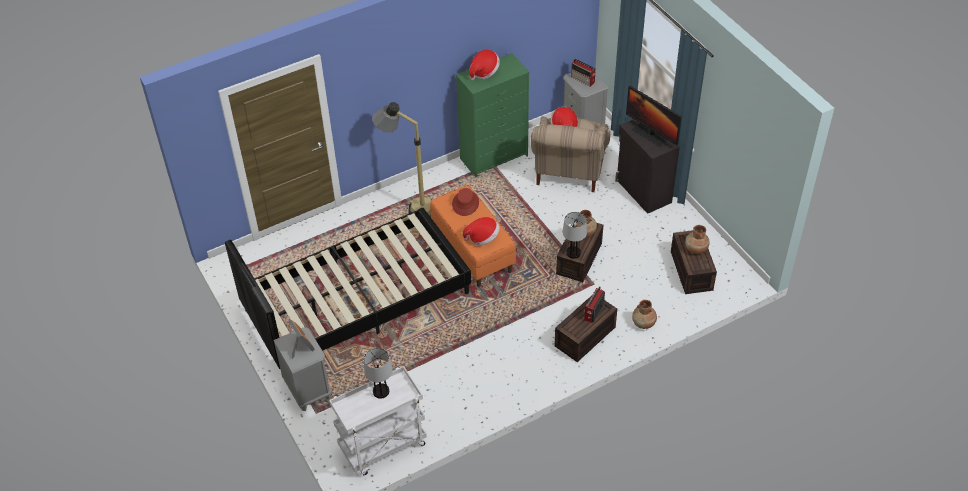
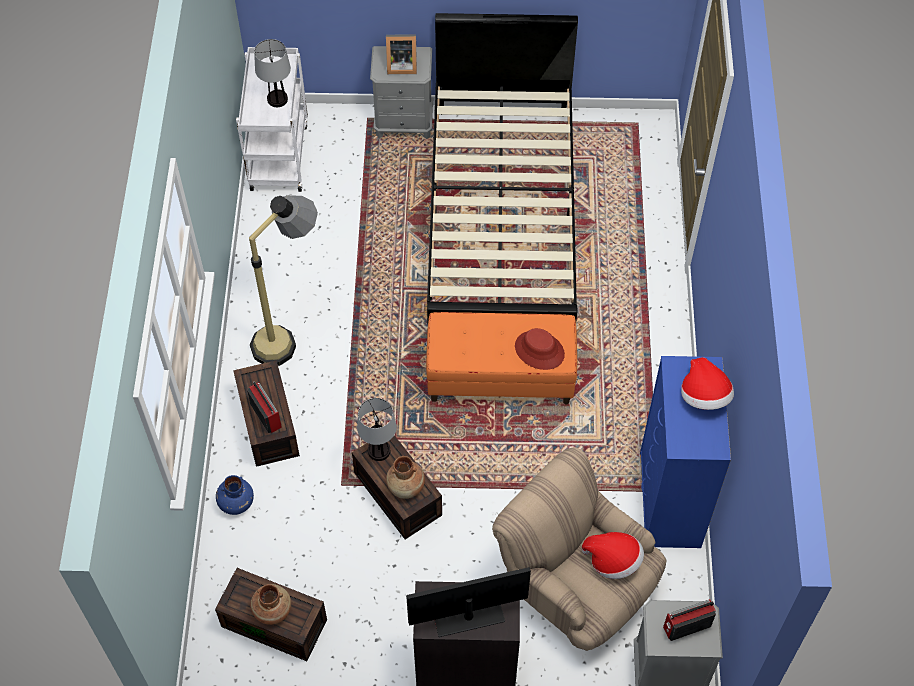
camera: 120 degrees right, 10 degrees up
floor lamp [372,102,431,217] -> floor lamp moved to [249,195,318,366]
green dresser [456,53,530,177] -> blue dresser [640,356,731,548]
hat [463,217,500,246] -> none
brown vase [632,300,657,329] -> blue vase [216,475,254,515]

